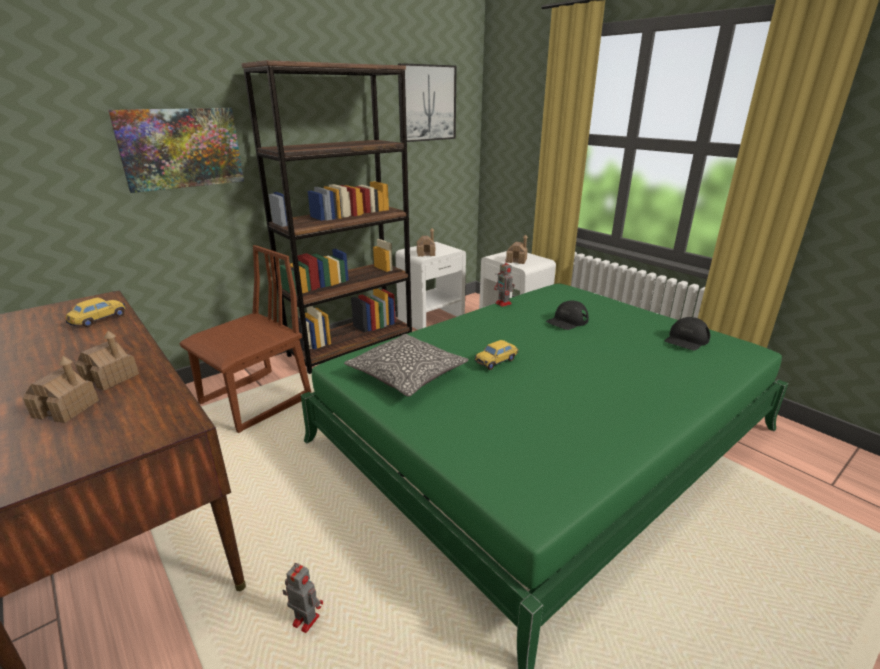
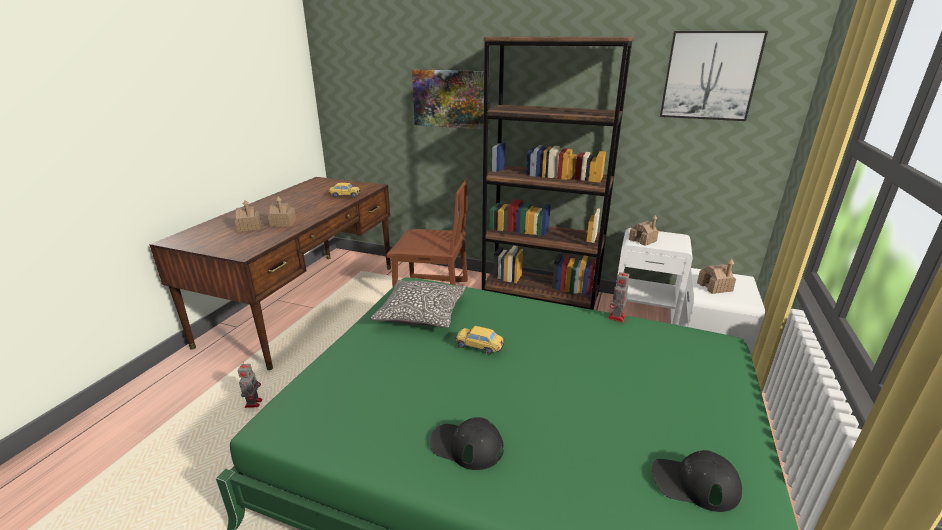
camera: 60 degrees right, 0 degrees up
black cap [546,300,589,330] -> black cap moved to [430,417,504,470]

